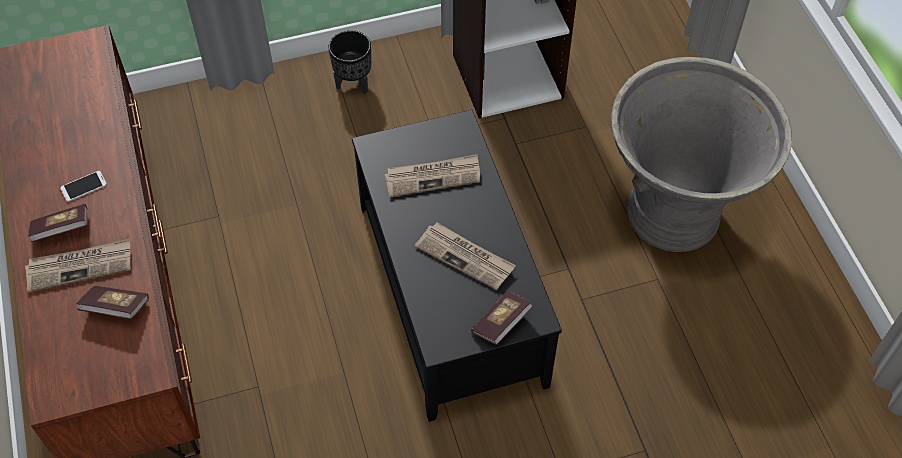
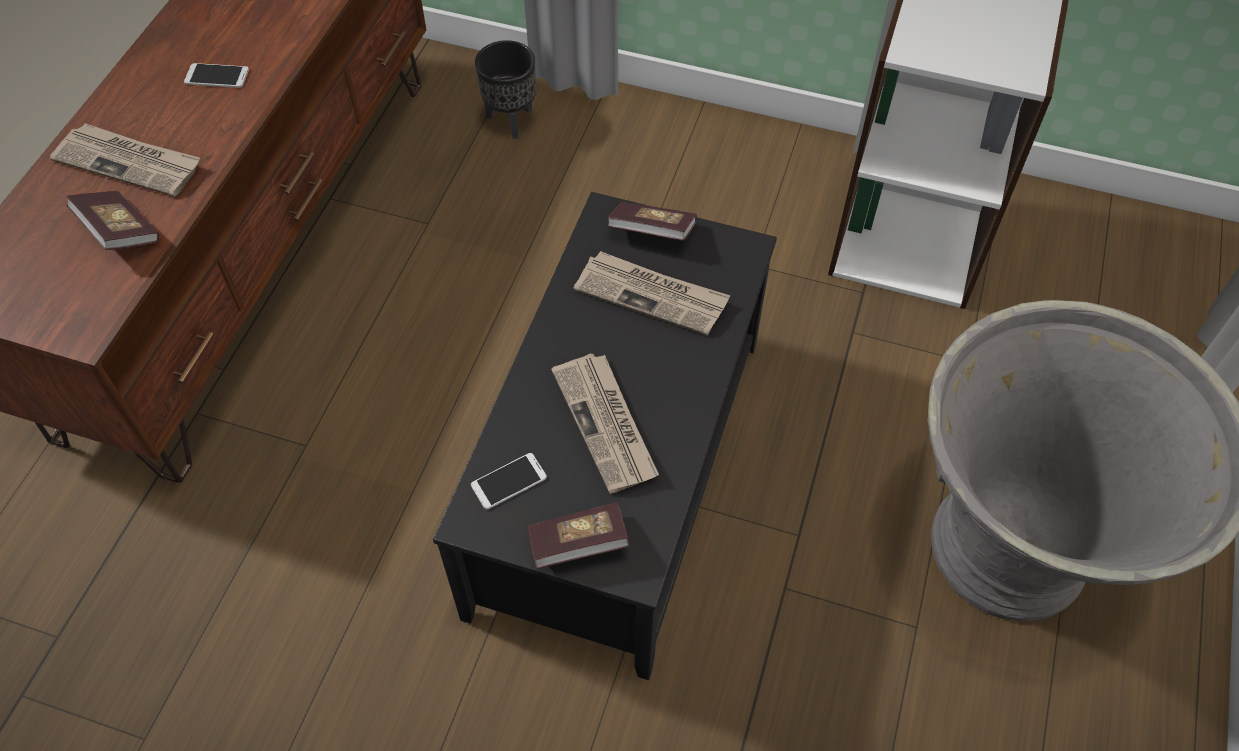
camera: 35 degrees right, 0 degrees up
book [28,204,88,242] -> book moved to [607,202,697,241]
black planter [329,30,371,94] -> black planter moved to [475,40,536,139]
none -> phone [471,453,547,509]

